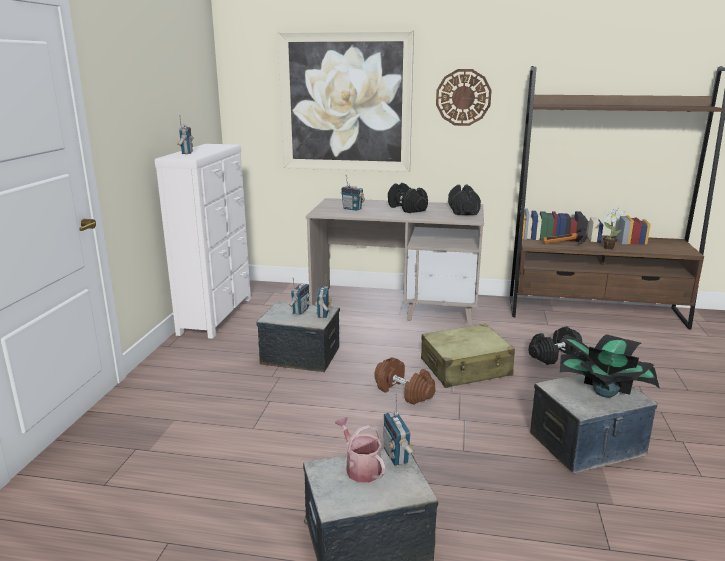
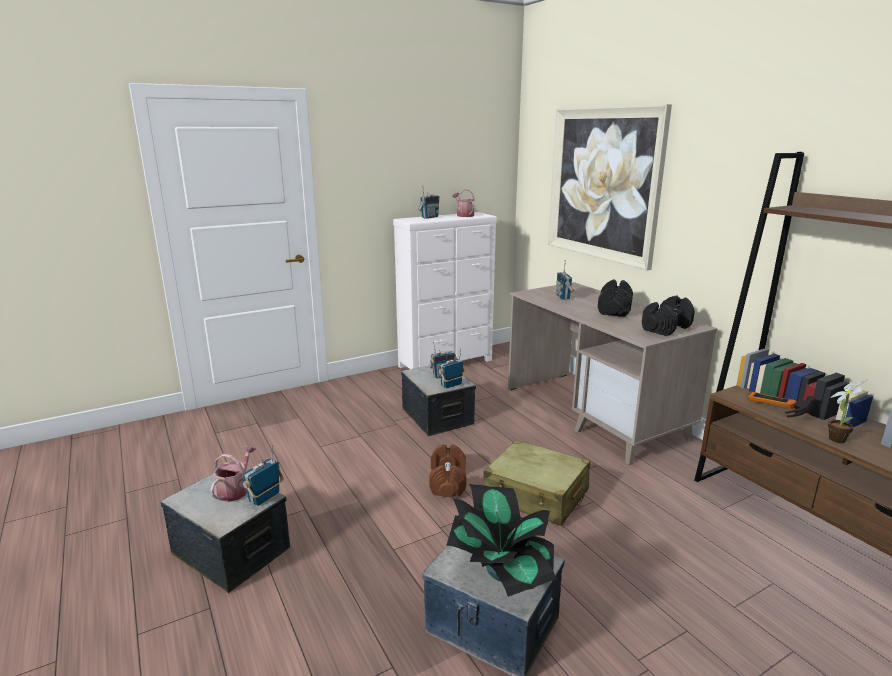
camera: 50 degrees right, 0 degrees up
wall clock [436,69,492,126] -> none
black dumbbell [528,326,582,365] -> none
none -> watering can [453,190,475,217]

